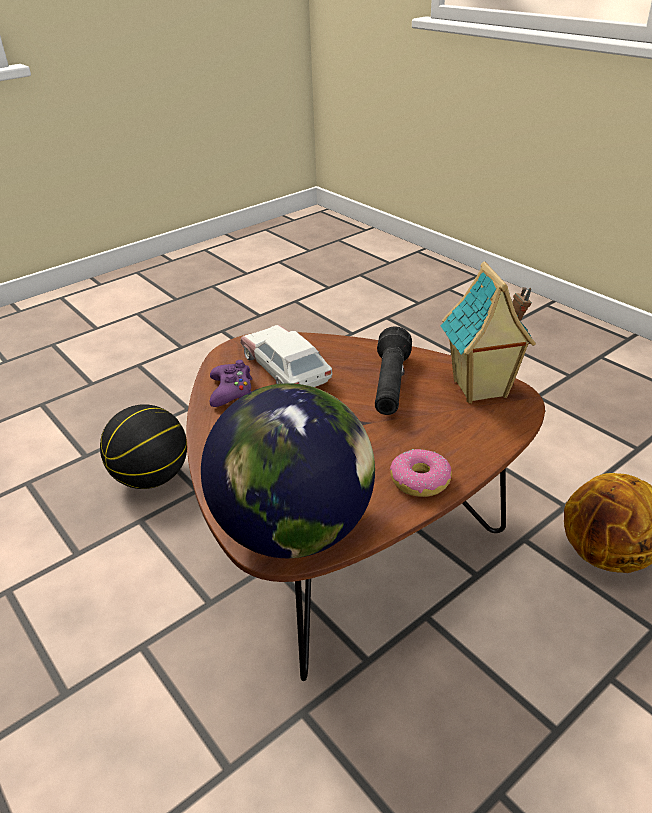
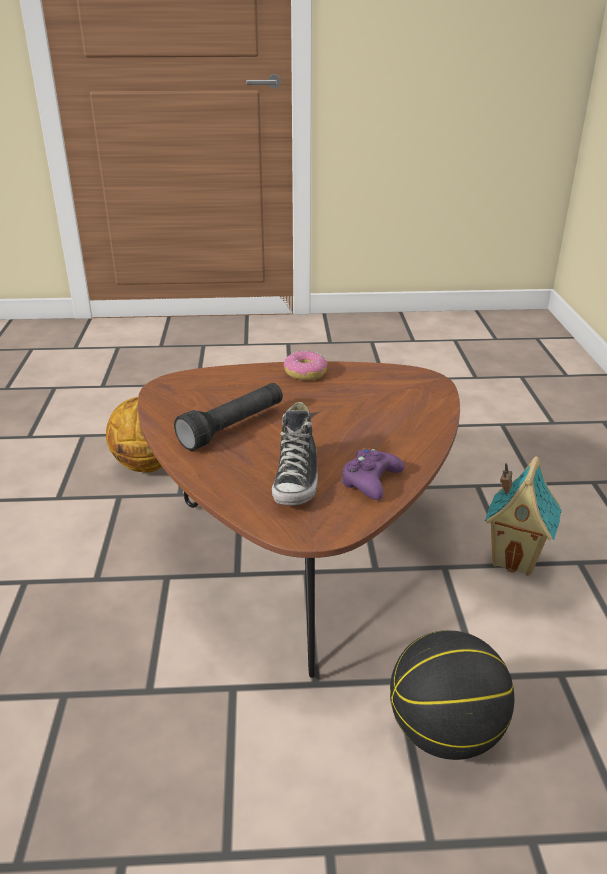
camera: 145 degrees left, 5 degrees down
globe [201,383,375,558] -> none
toy car [241,325,332,387] -> shoe [272,402,318,506]
toy house [441,262,536,403] -> toy house moved to [484,456,562,576]

